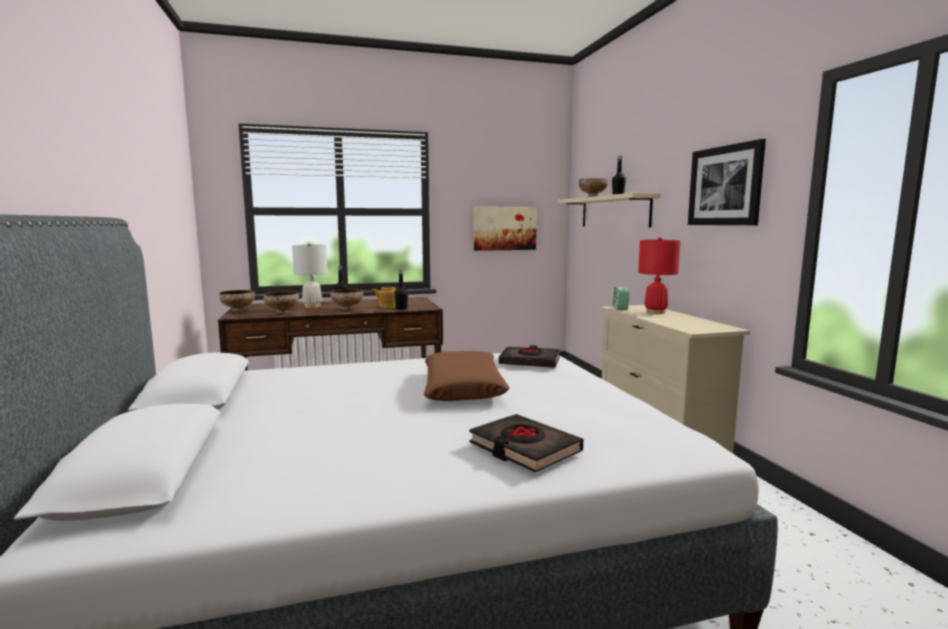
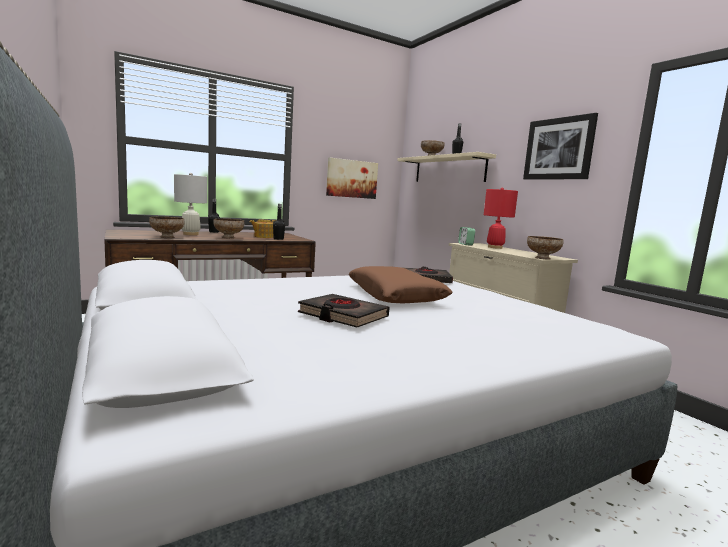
camera: 15 degrees left, 0 degrees up
bowl [219,290,255,313] -> bowl moved to [527,236,564,259]
black book [469,414,583,472] -> black book moved to [298,294,390,327]

